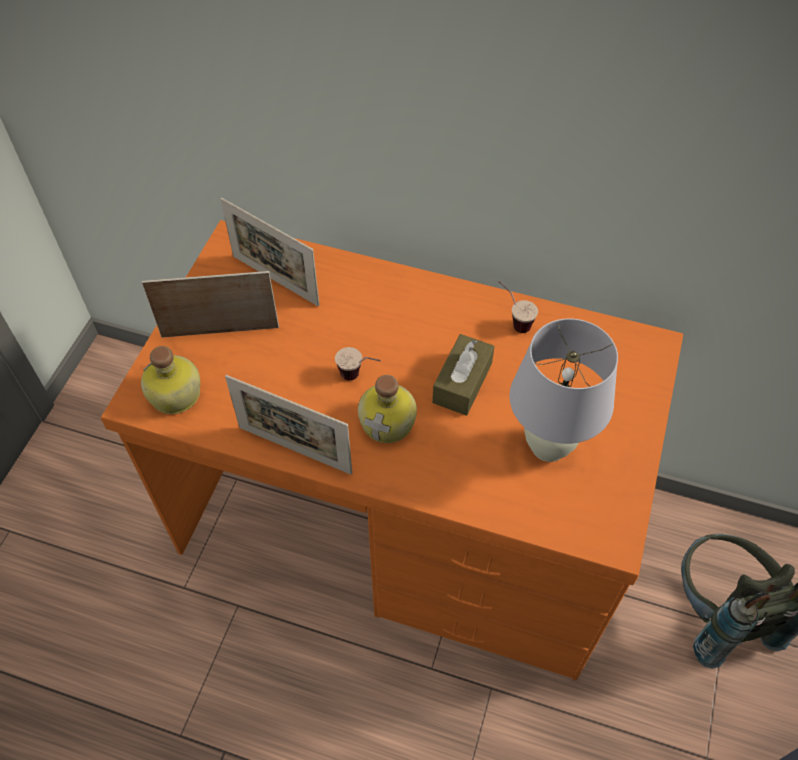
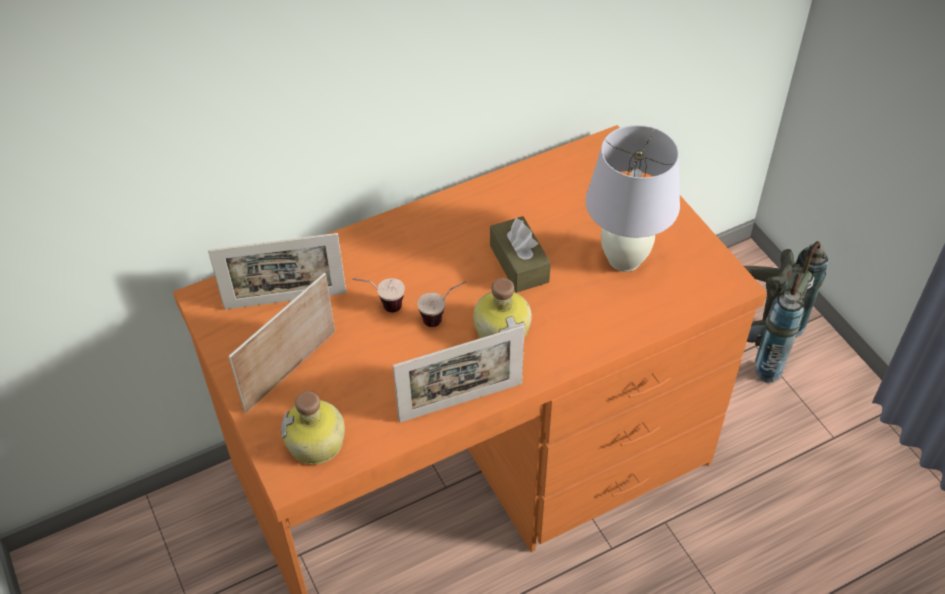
camera: 45 degrees left, 5 degrees down
cup [498,281,538,333] -> cup moved to [352,278,405,313]

